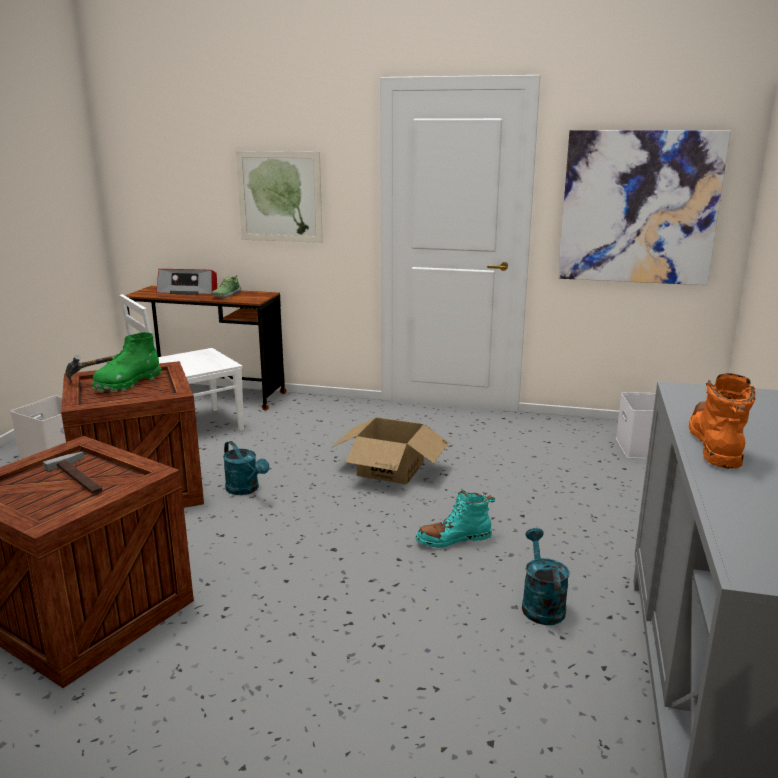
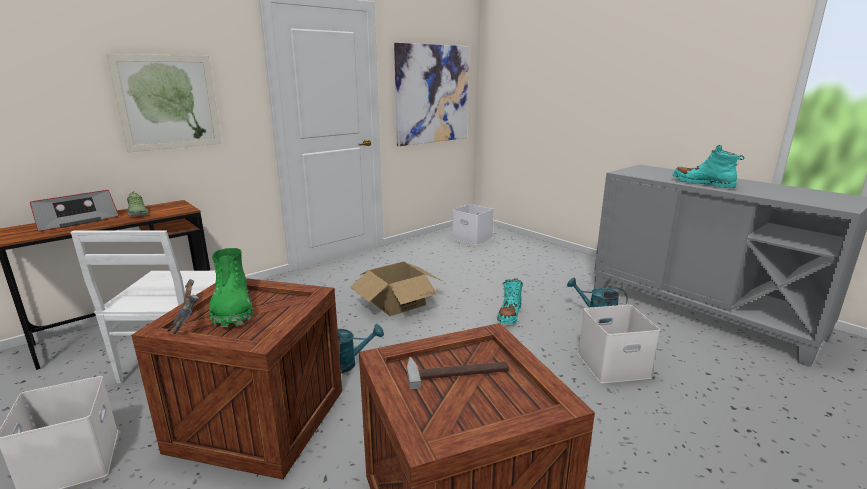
camera: 55 degrees left, 0 degrees up
orange boot [689,373,755,469] -> turquoise boot [672,145,744,188]
none -> white storage box [578,305,660,384]

